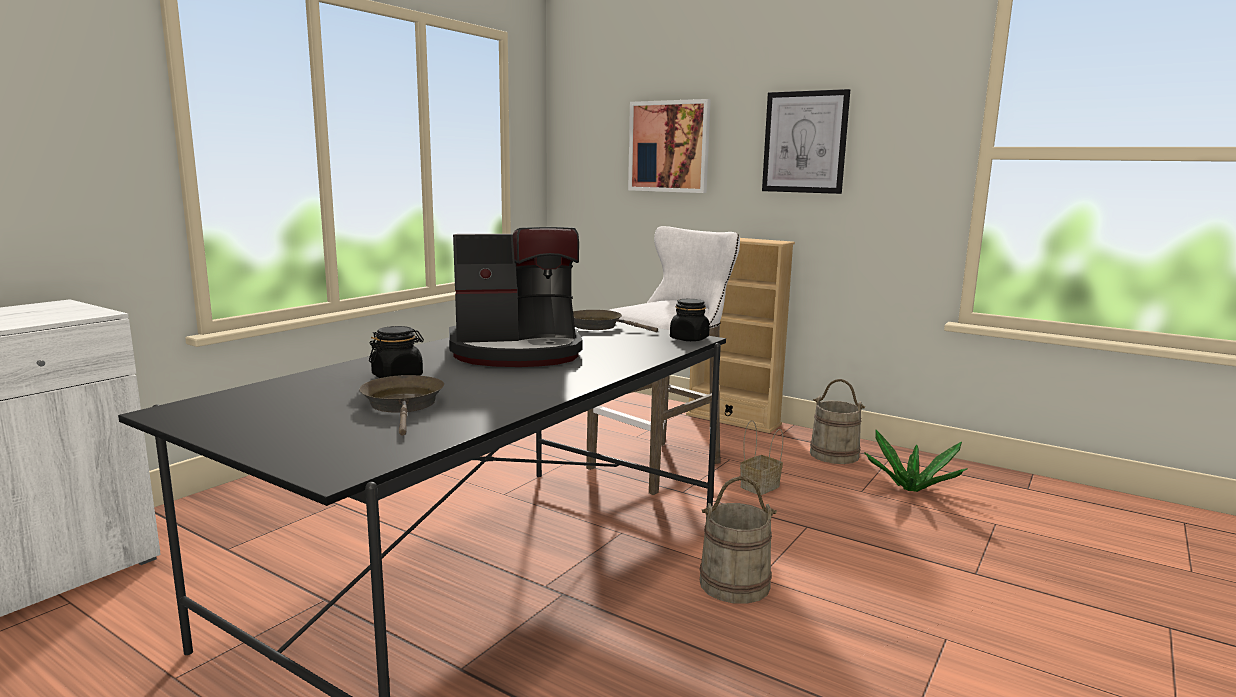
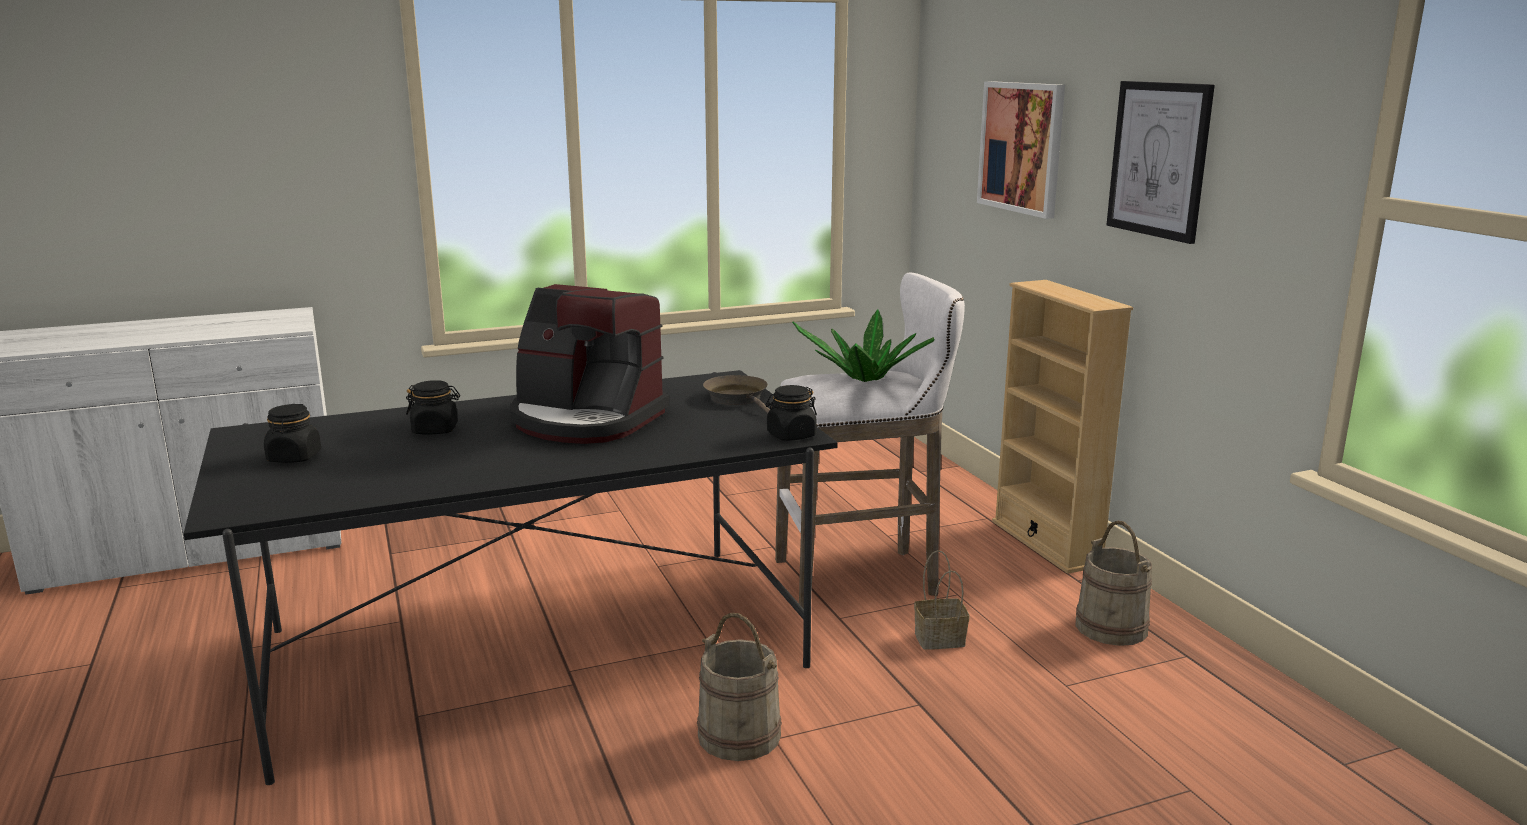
camera: 35 degrees right, 5 degrees up
brown frying pan [359,375,444,436] -> none
potted plant [864,430,968,492] -> potted plant moved to [792,309,934,382]
none -> black jar [264,404,321,463]

